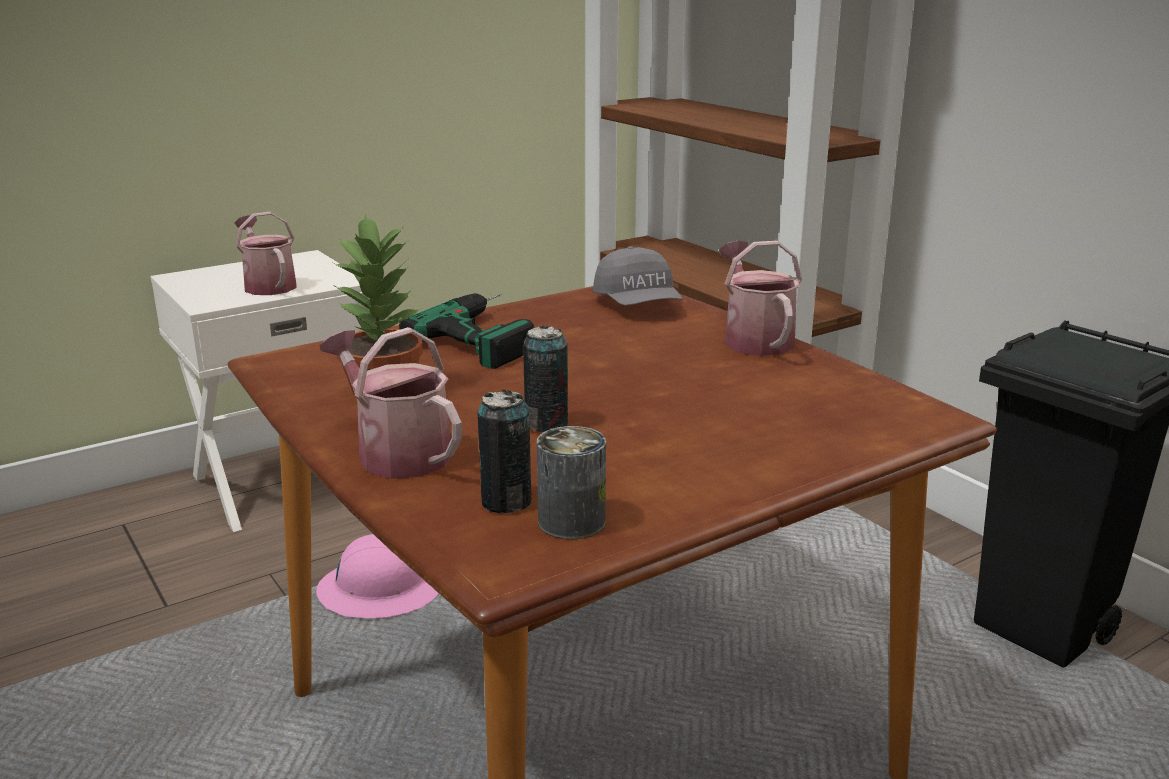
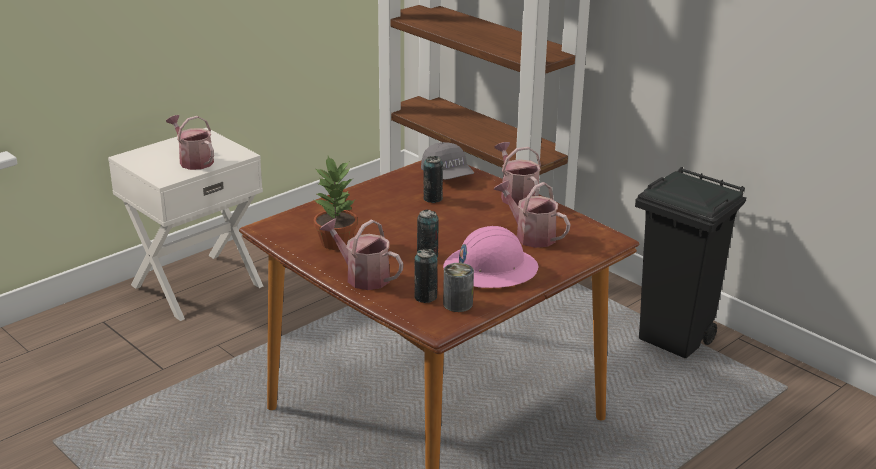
camera: 10 degrees left, 5 degrees up
pink hard hat [316,534,439,619] -> pink hard hat moved to [443,226,538,288]
power drill [399,293,534,369] -> none
none -> can [424,156,443,203]
none -> watering can [493,180,570,248]

